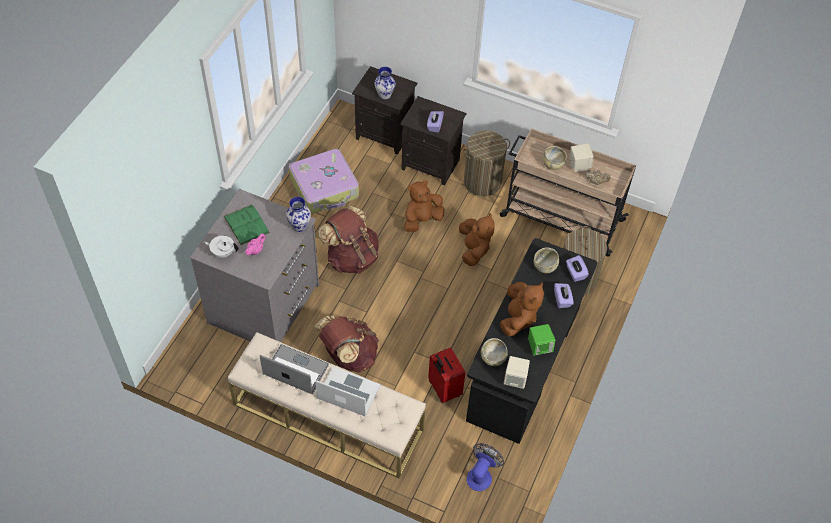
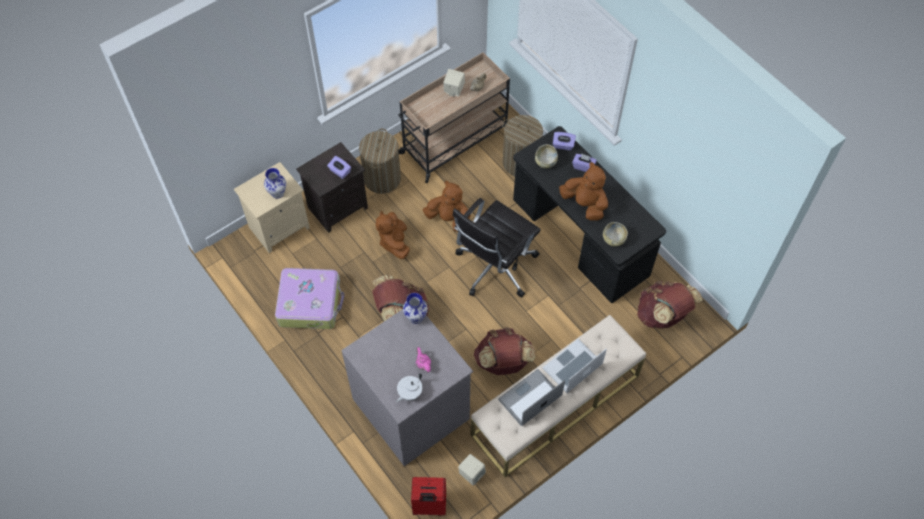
camera: 60 degrees left, 5 degrees up
green book [223,204,270,245] -> none
black nightstand [352,66,417,155] -> beige nightstand [234,162,310,253]
red suitcase [428,347,465,403] -> red suitcase moved to [411,477,446,516]
fan [467,443,504,491] -> brown backpack [637,281,703,328]
beige speaker [504,356,530,389] -> beige speaker moved to [458,454,486,486]
green speaker [528,324,555,356] -> none
beige bowl [542,146,567,170] -> none
none -> black office chair [453,198,541,297]

